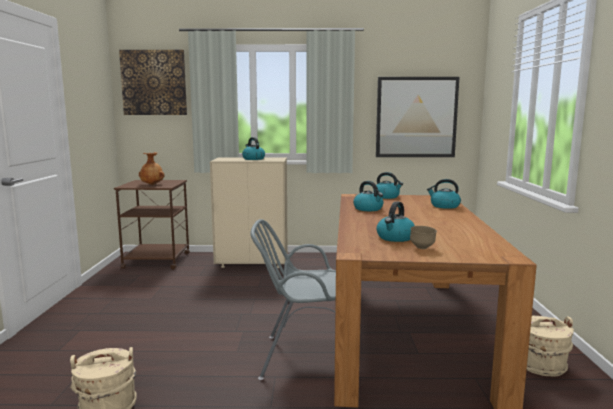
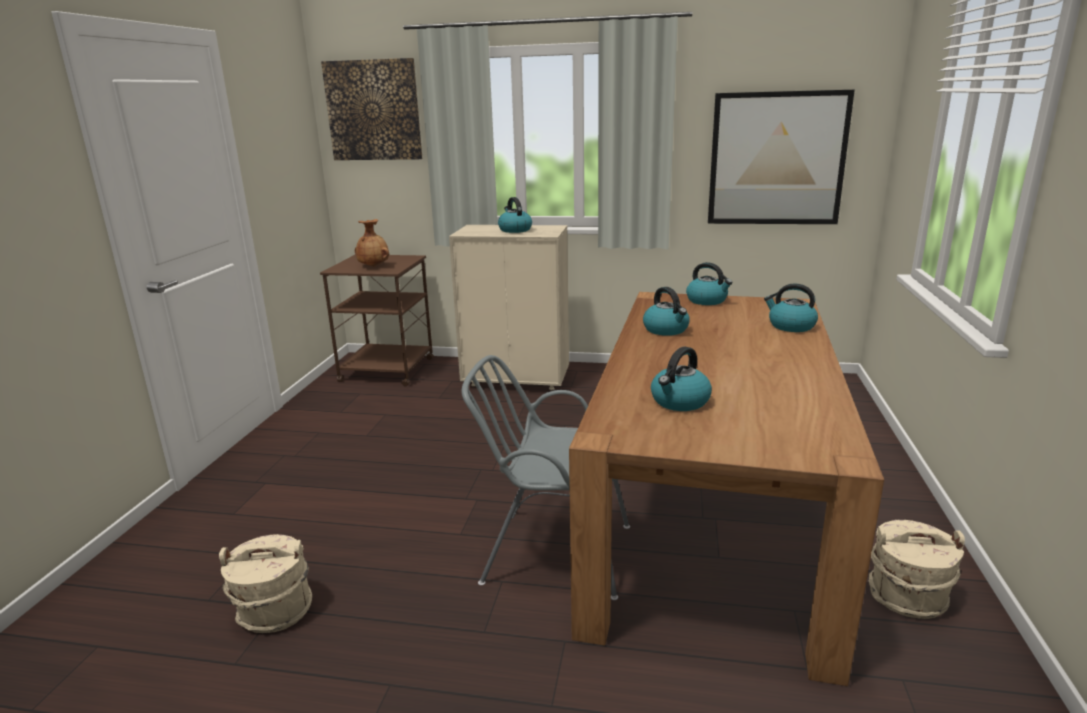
camera: 10 degrees right, 10 degrees up
brown bowl [410,226,437,249] -> none

